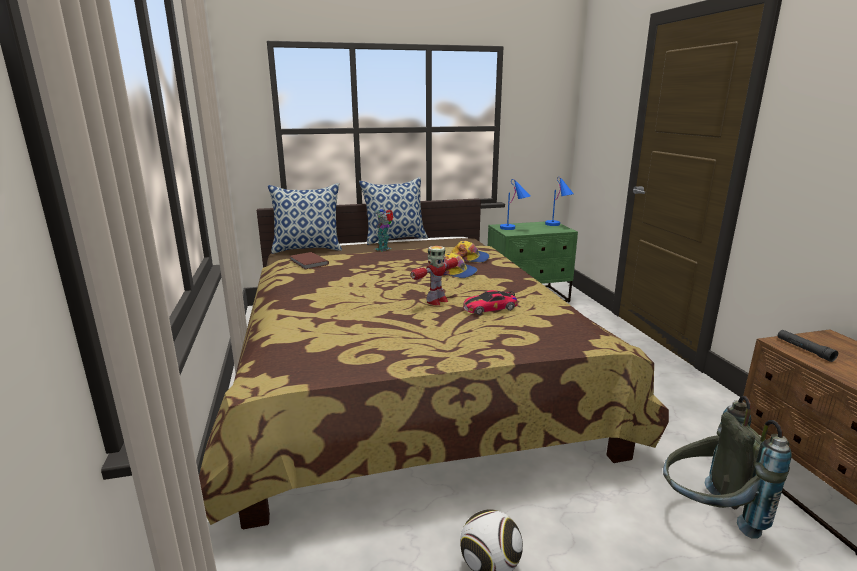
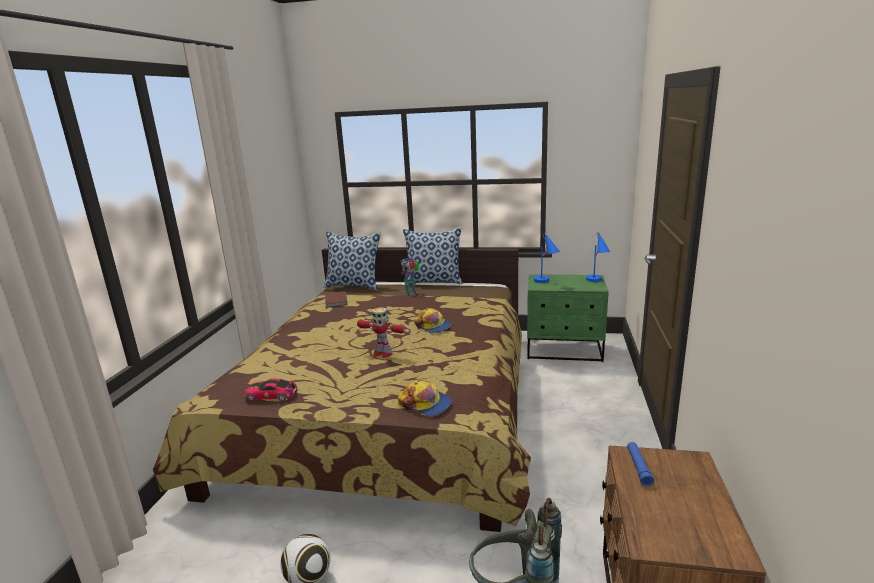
camera: 25 degrees right, 0 degrees up
toy robot [411,246,458,305] -> toy robot turned 45 degrees clockwise [357,307,406,358]
cap [450,241,490,263] -> cap moved to [398,380,452,417]
toy car [463,290,517,315] -> toy car moved to [244,378,298,401]
black flashlight [778,330,838,362] -> blue flashlight [627,442,654,487]

